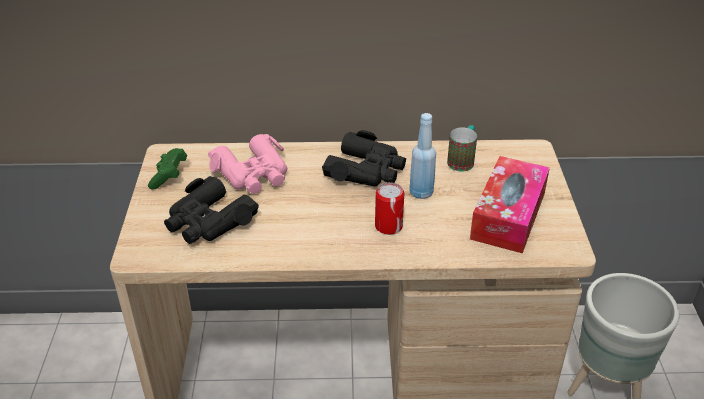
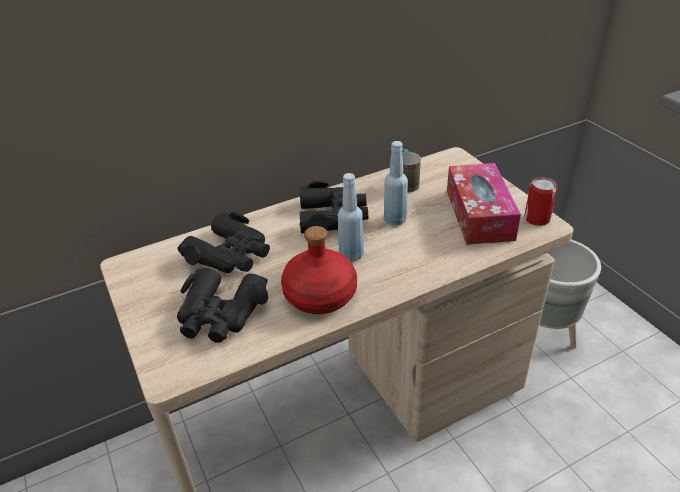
camera: 25 degrees left, 0 degrees up
green game controller [148,148,187,190] -> none
pink binoculars [208,134,287,194] -> black binoculars [178,212,270,273]
can [375,182,404,235] -> can moved to [524,177,558,226]
none -> red bottle [281,226,357,314]
none -> blue bottle [338,173,364,261]

